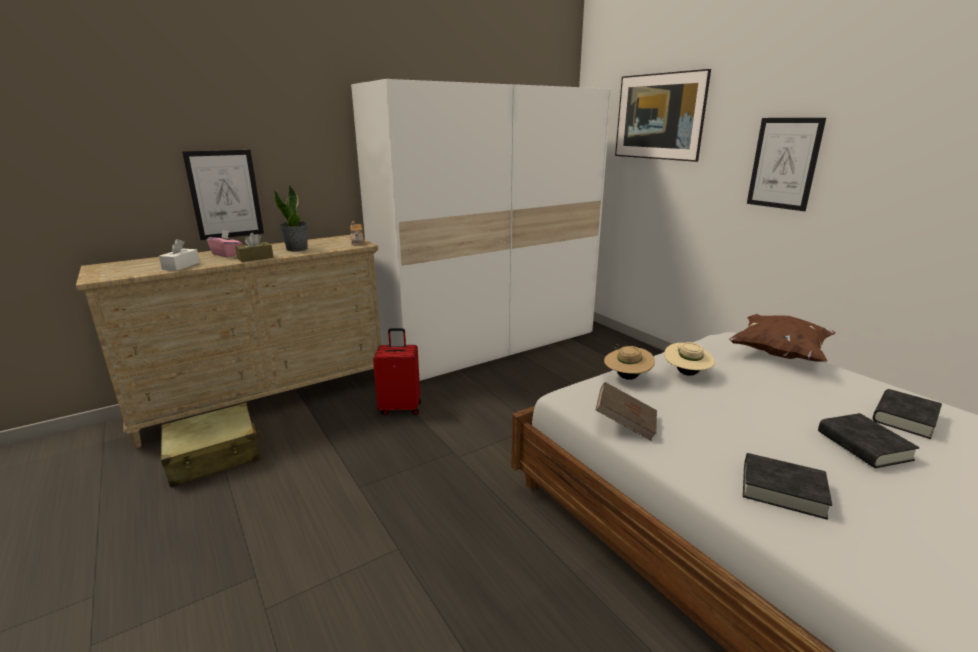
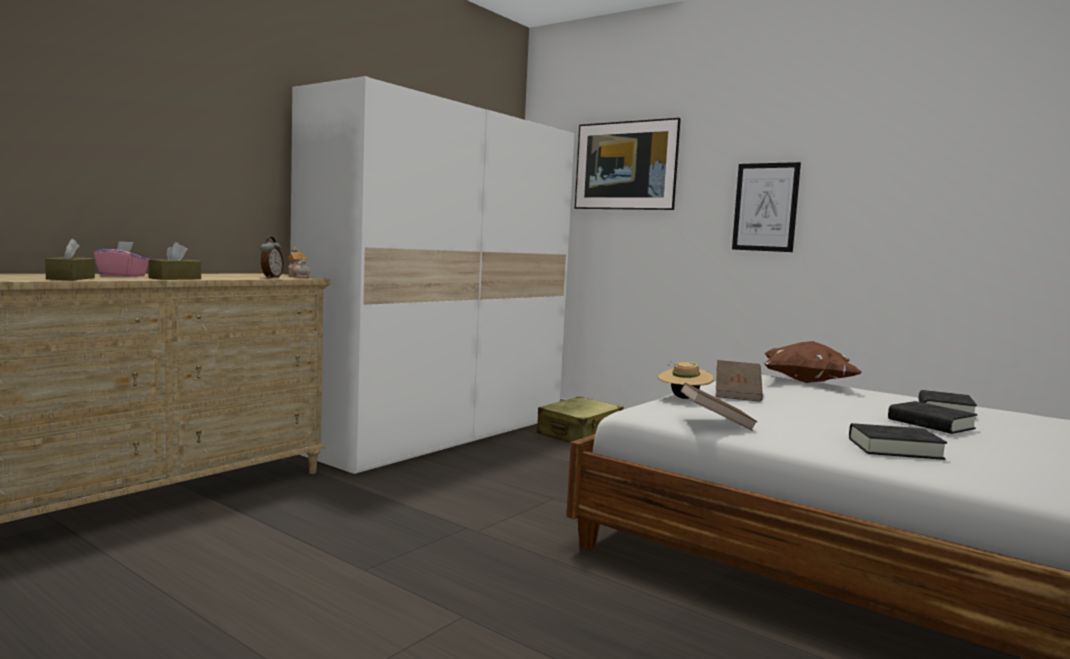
camera: 20 degrees left, 15 degrees down
white tissue box [159,239,200,271] -> brown tissue box [45,239,95,281]
beige suitcase [161,403,263,487] -> beige suitcase moved to [537,397,624,443]
picture [182,150,264,240] -> none
potted plant [274,185,309,251] -> none
red suitcase [373,328,421,415] -> none
beige hat [664,342,715,376] -> brown book [716,360,763,402]
none -> alarm clock [260,237,284,278]

